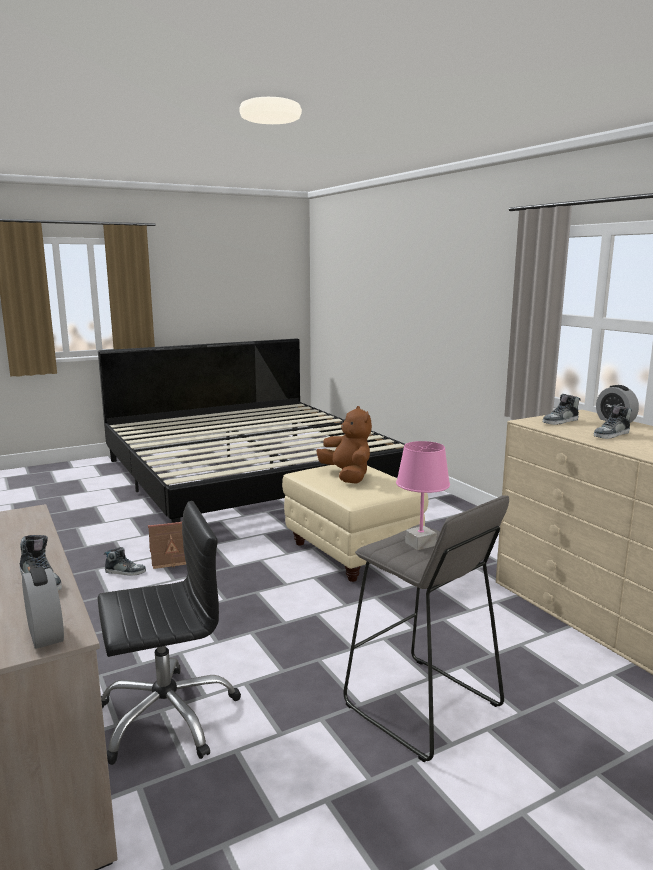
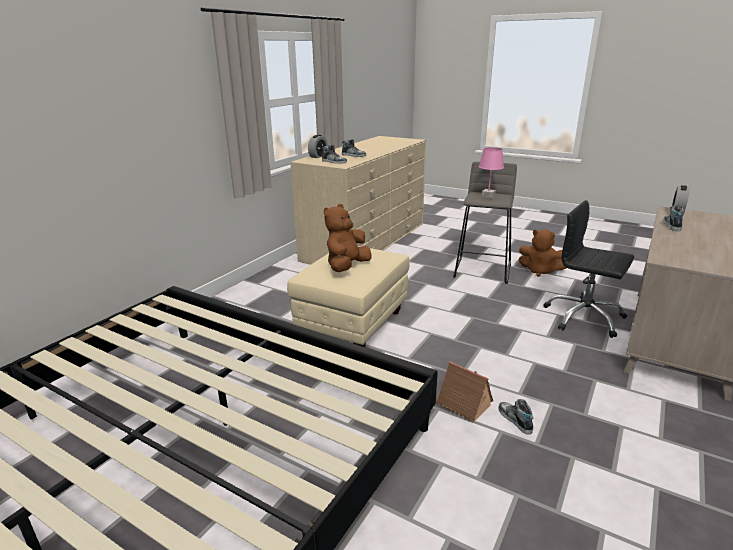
camera: 120 degrees left, 10 degrees up
none -> brown plush toy [519,230,566,277]

